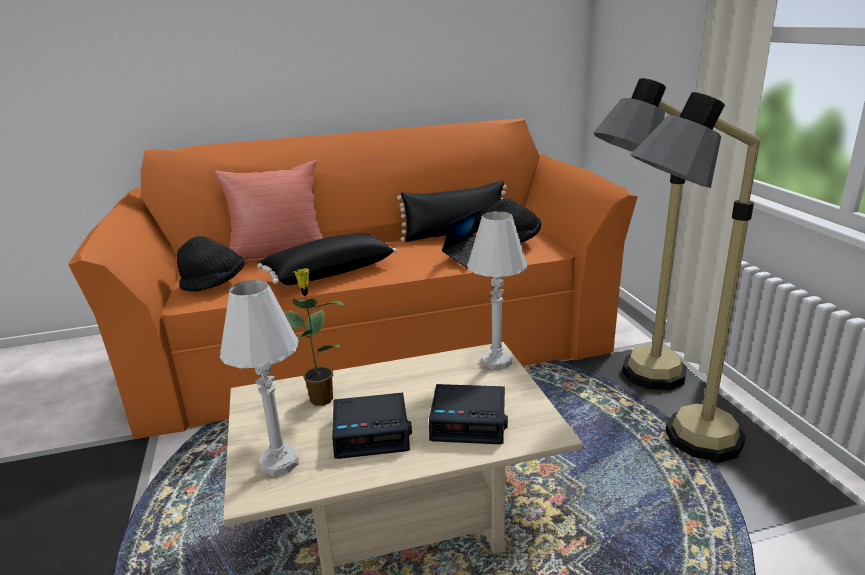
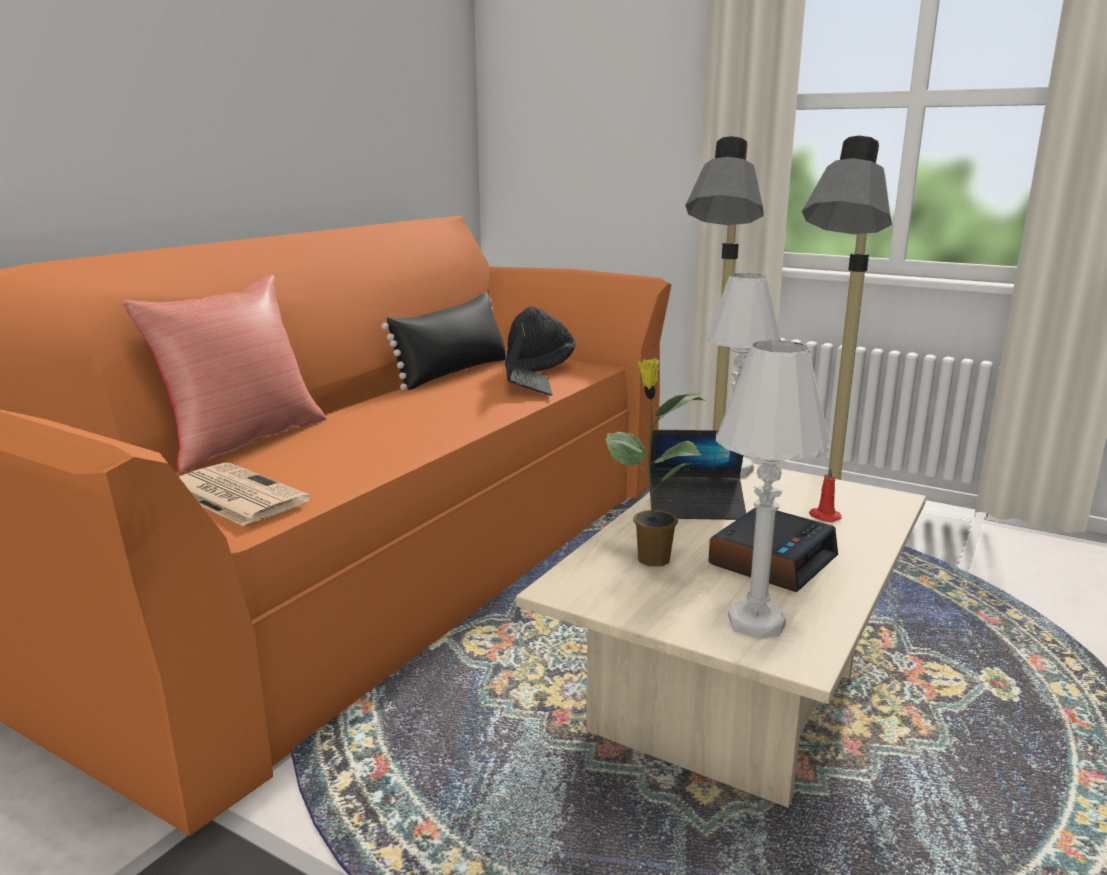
camera: 45 degrees left, 5 degrees down
black hat [177,236,245,291] -> newspaper [179,463,311,526]
black pillow [257,233,397,285] -> none
alarm clock [429,384,508,444] -> red candle [809,466,842,522]
none -> laptop [650,430,746,520]

